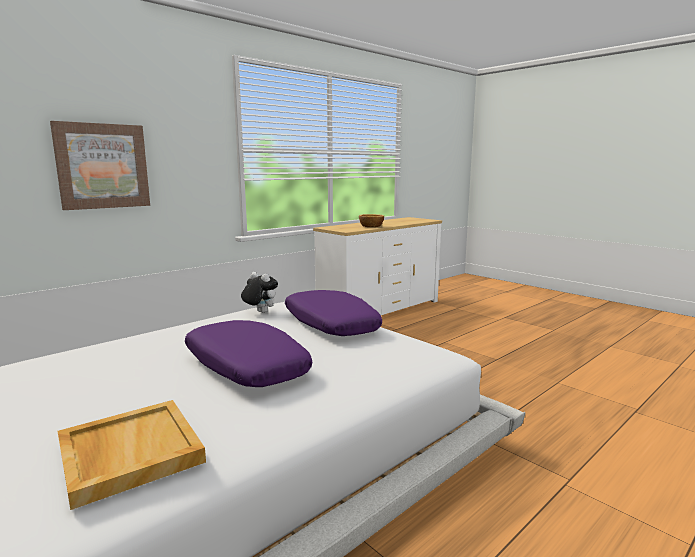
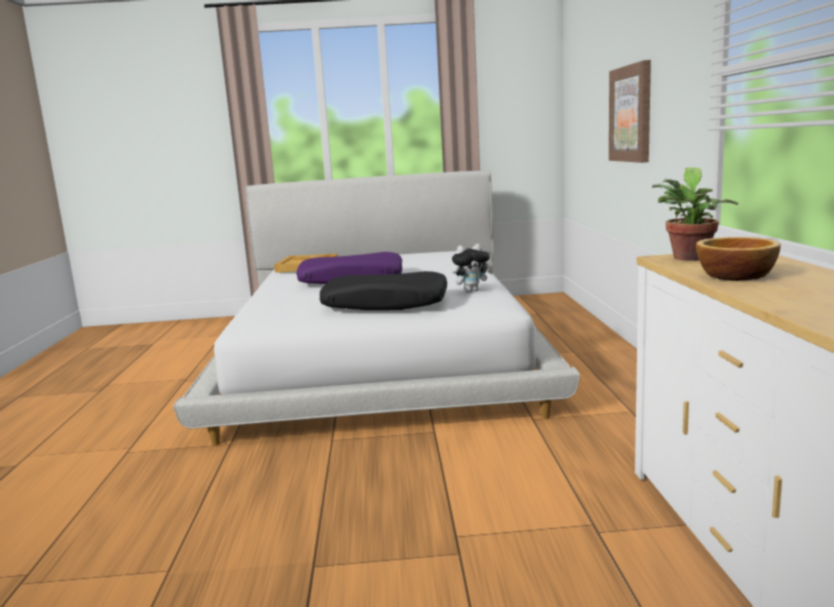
camera: 130 degrees right, 0 degrees up
purple pillow [285,290,382,336] -> black pillow [320,271,447,310]
none -> potted plant [652,167,738,261]

